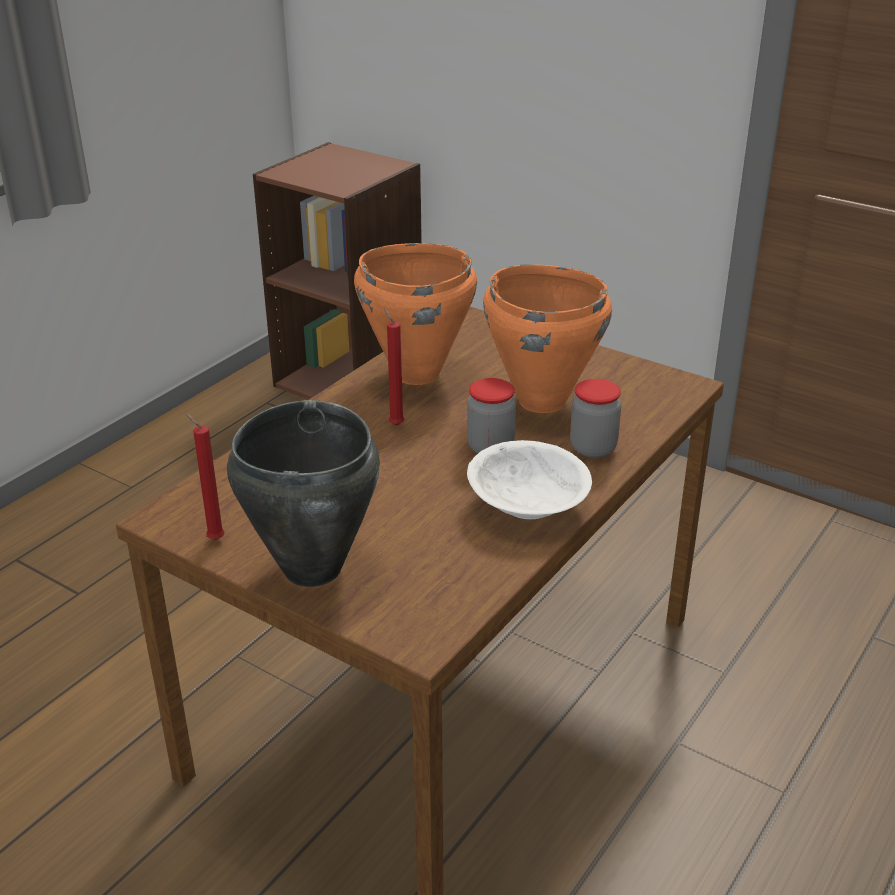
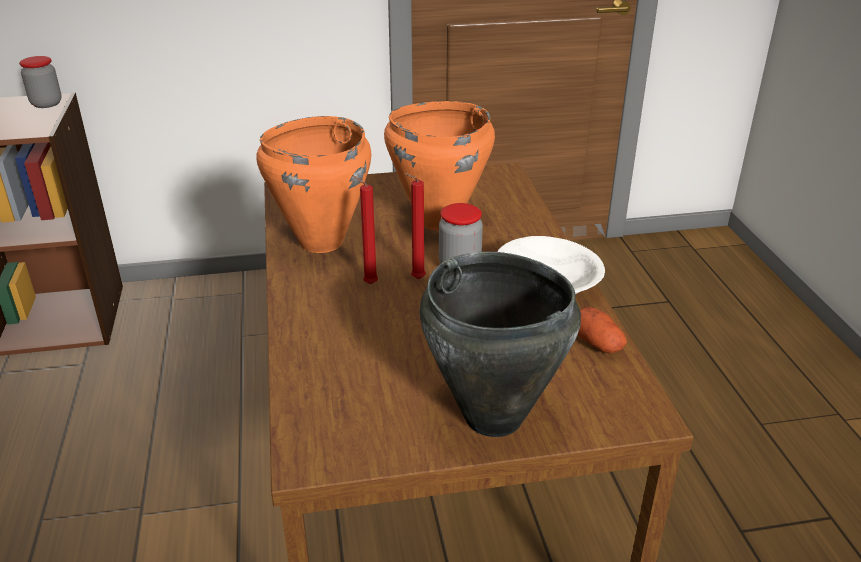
camera: 45 degrees left, 0 degrees up
red candle [185,413,225,540] -> red candle moved to [405,173,426,279]
jar [570,379,621,458] -> jar moved to [19,56,61,108]
none -> potato [578,307,627,353]

